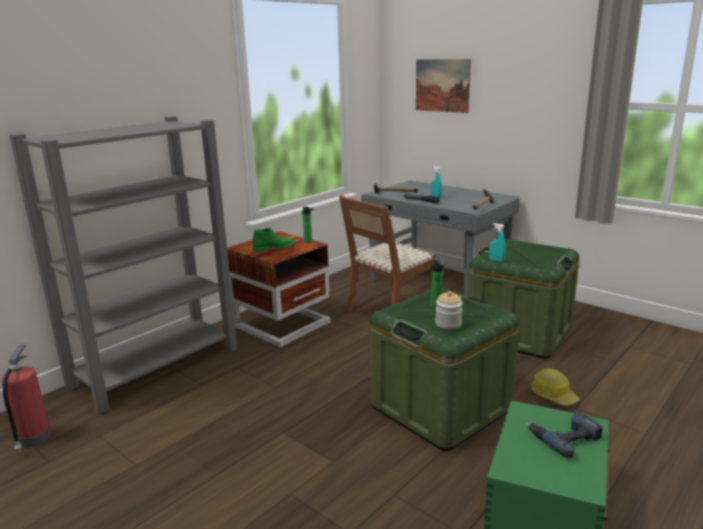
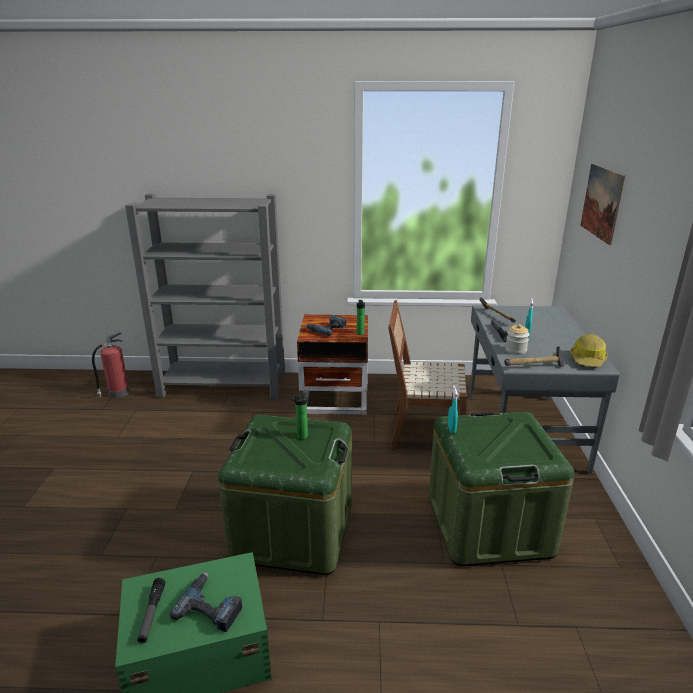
camera: 50 degrees right, 5 degrees up
green boot [252,228,295,252] -> power drill [305,315,346,336]
jar [435,291,463,329] -> jar moved to [505,324,529,355]
hard hat [531,368,579,406] -> hard hat moved to [570,334,607,367]
none -> flashlight [137,578,165,643]

